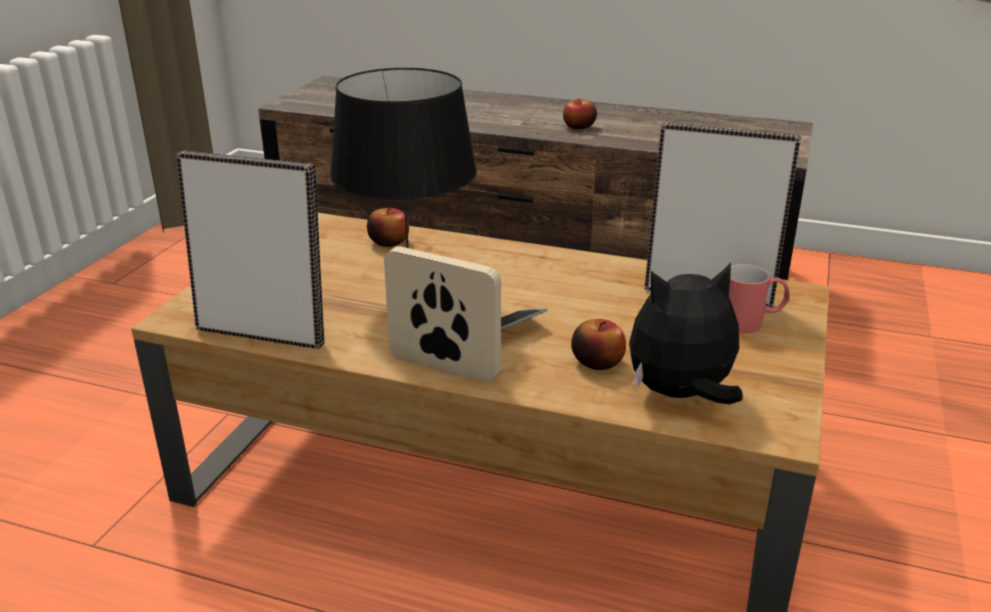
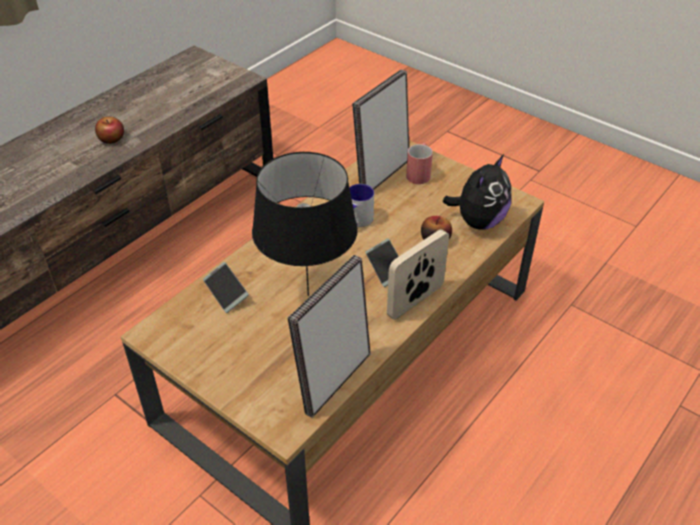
camera: 70 degrees left, 15 degrees up
apple [367,208,409,247] -> phone [203,262,249,313]
plush toy [629,263,743,404] -> plush toy turned 150 degrees counterclockwise [443,154,511,230]
none -> mug [349,184,374,227]

